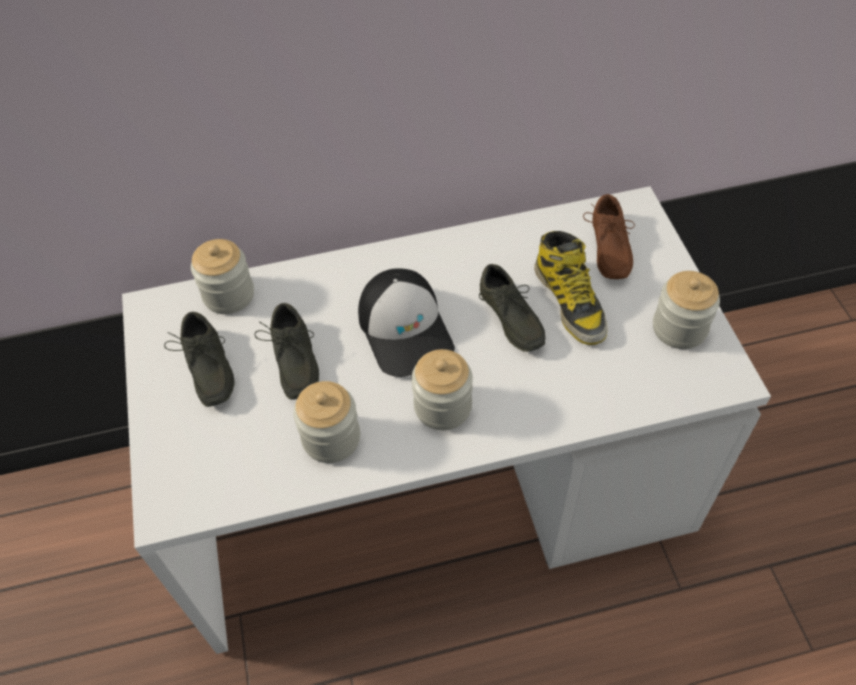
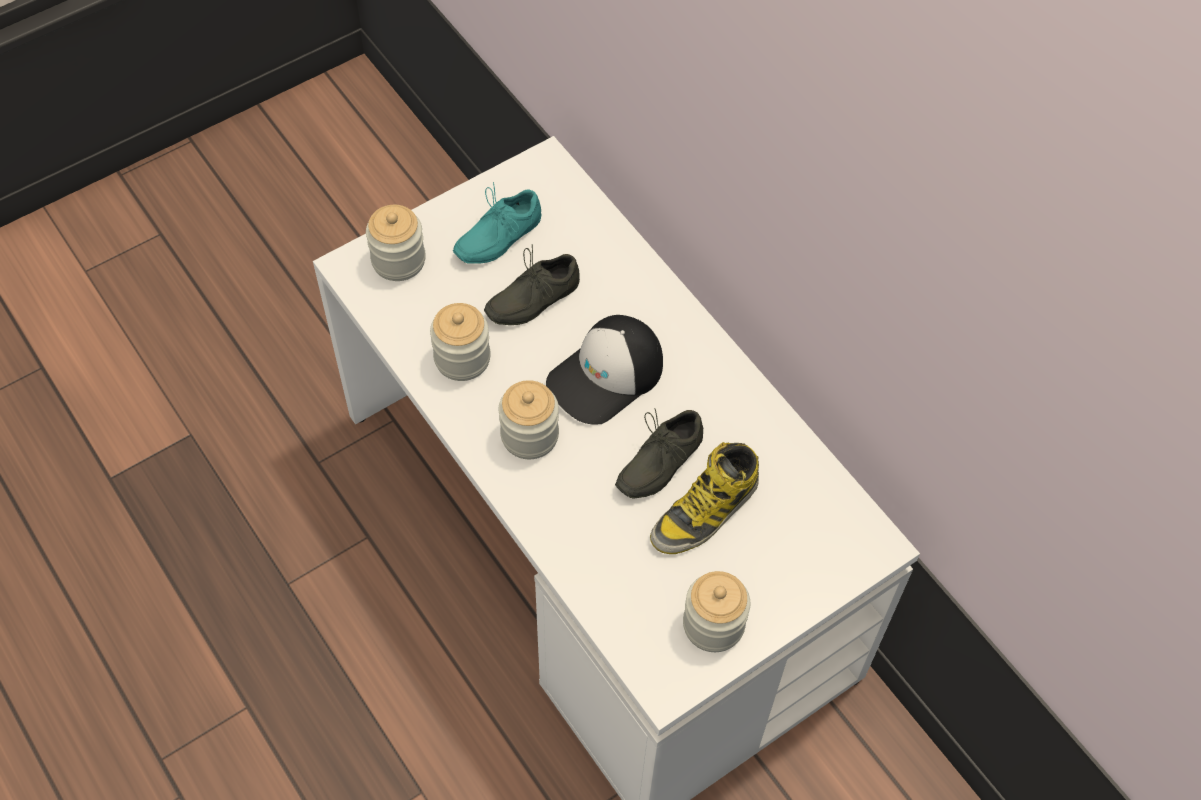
camera: 65 degrees right, 5 degrees up
grey shoe [164,312,234,407] -> turquoise shoe [453,182,542,264]
jar [191,239,254,314] -> jar moved to [366,205,426,281]
brown shoe [583,194,635,279] -> none

